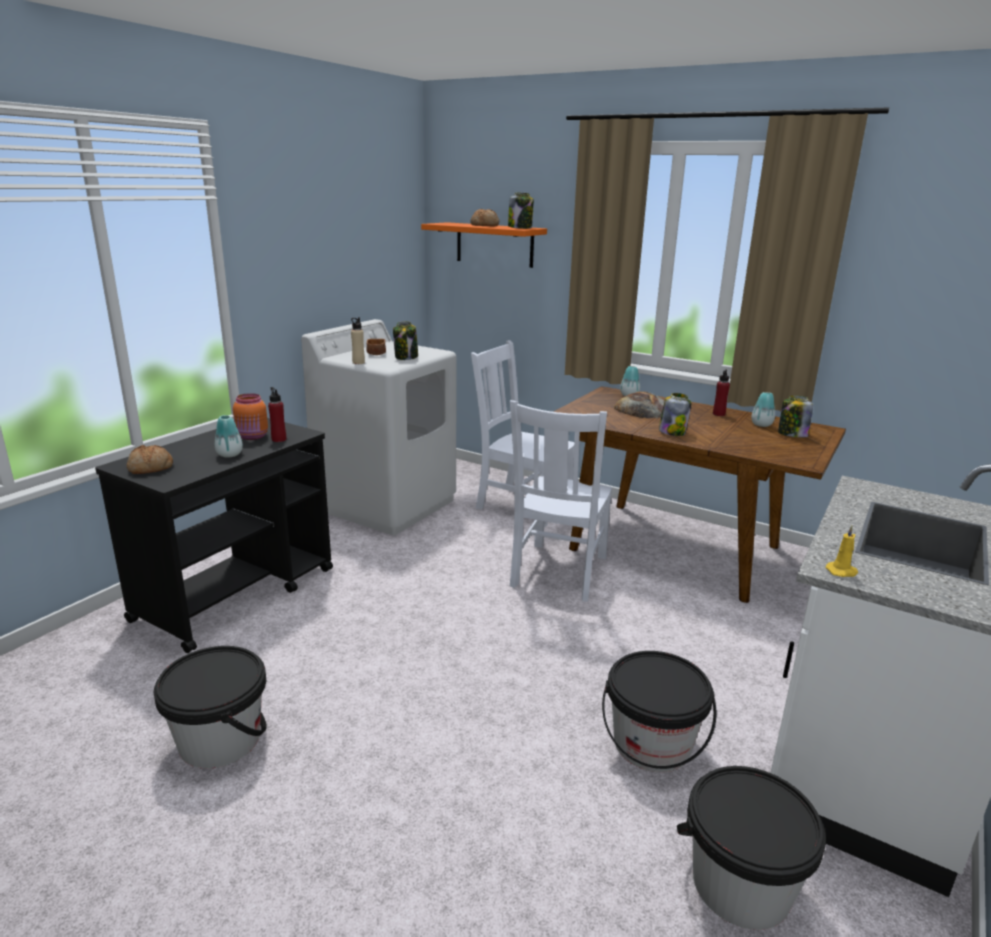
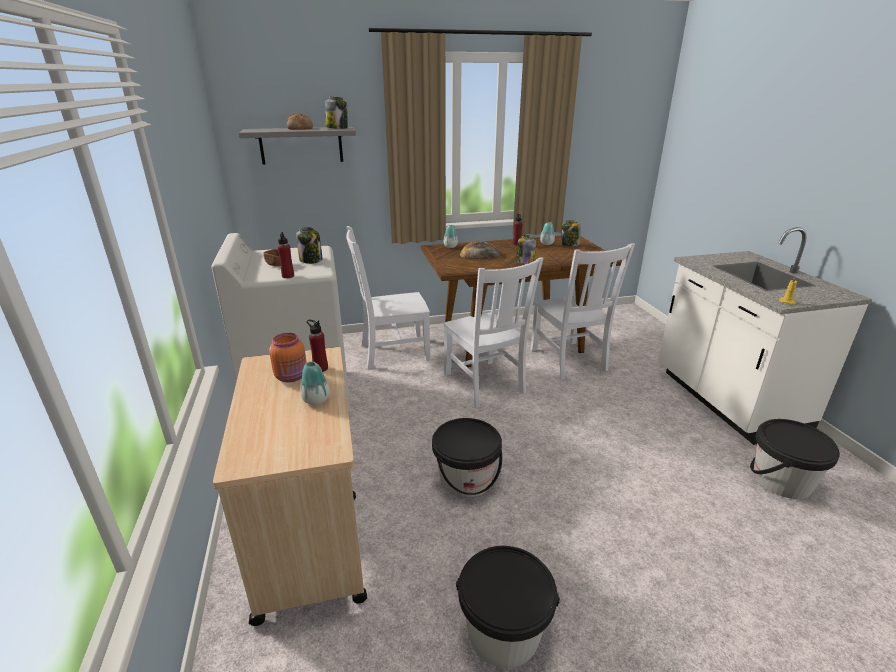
camera: 45 degrees left, 5 degrees up
black cart [95,418,333,653] -> beige cart [213,347,367,626]
bread [127,445,173,474] -> none
beige bottle [351,317,365,364] -> red bottle [277,232,294,278]
orange shelf [421,222,547,268] -> grey shelf [239,127,356,165]
black bucket [602,651,717,772] -> black bucket moved to [432,418,502,498]
none -> white chair [530,243,635,379]

